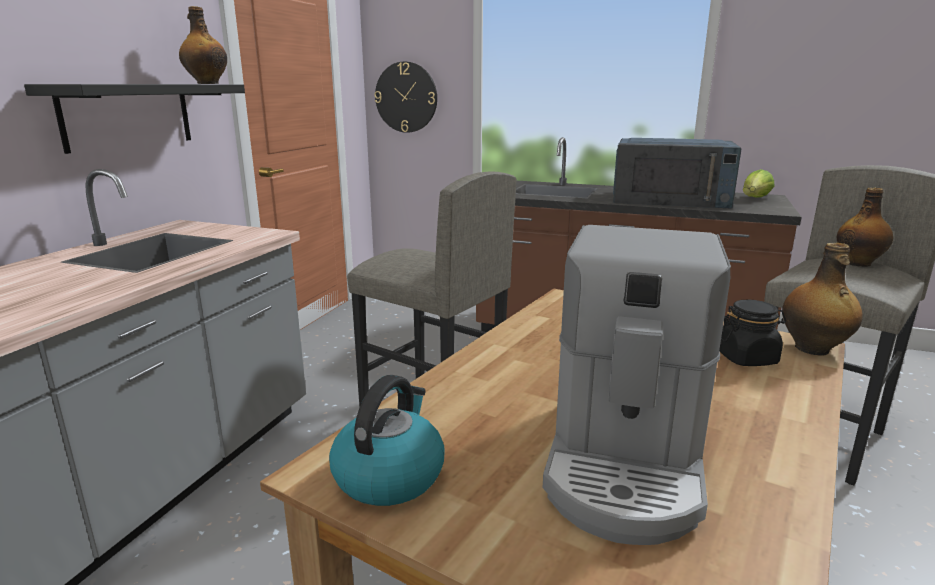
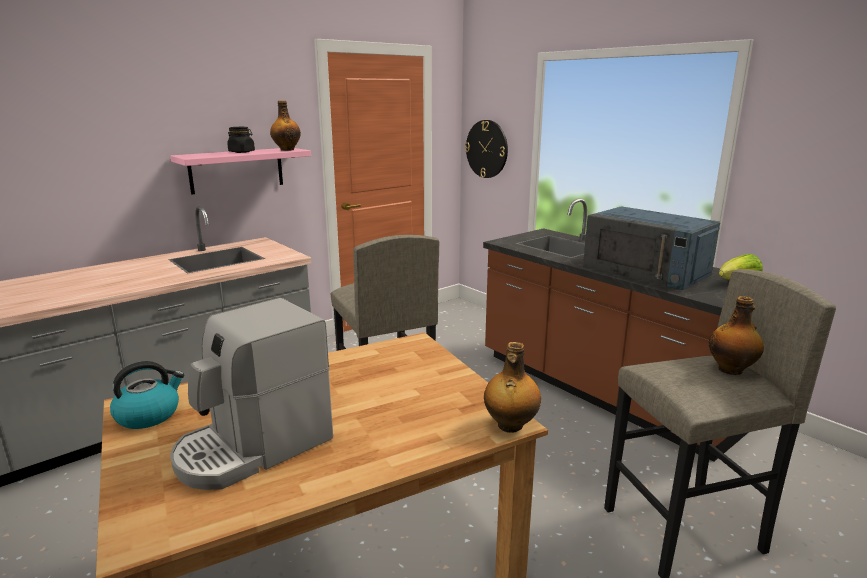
camera: 30 degrees right, 0 degrees up
black shelf [24,84,245,154] -> pink shelf [170,148,311,194]
black jar [719,299,786,366] -> black jar moved to [227,127,255,153]

